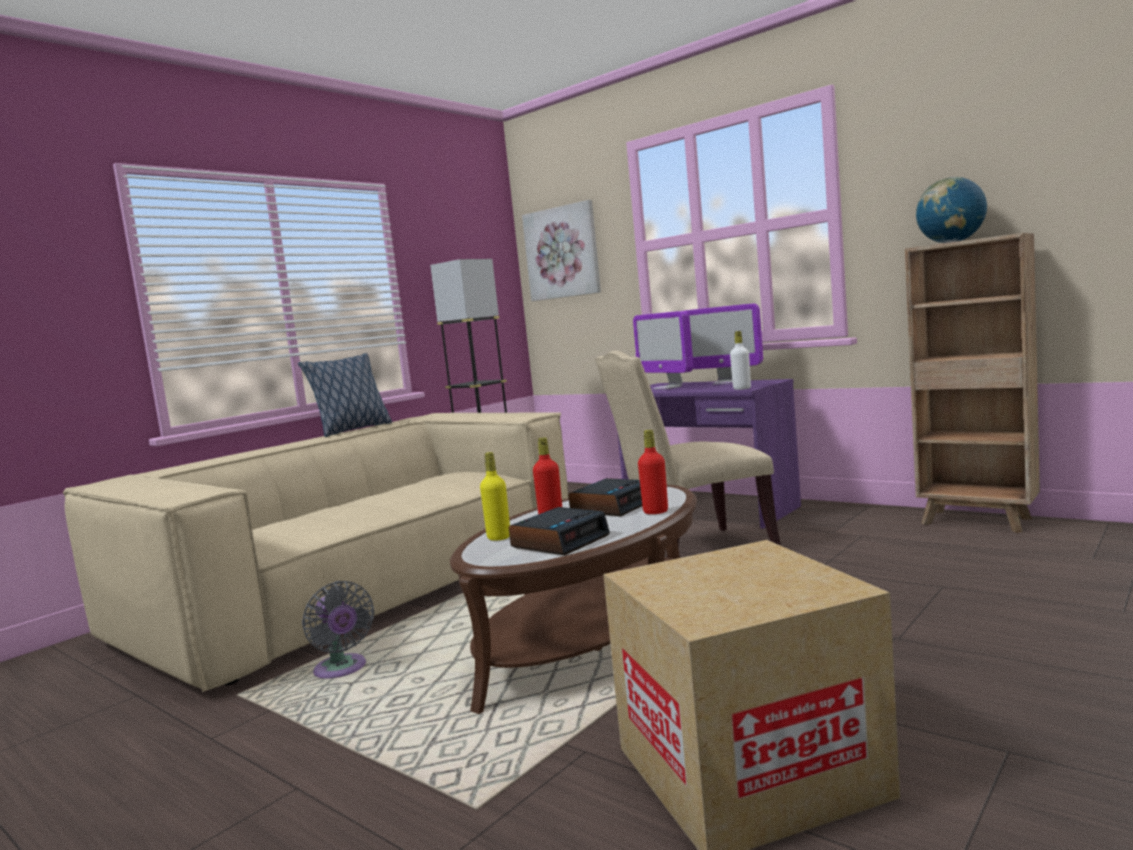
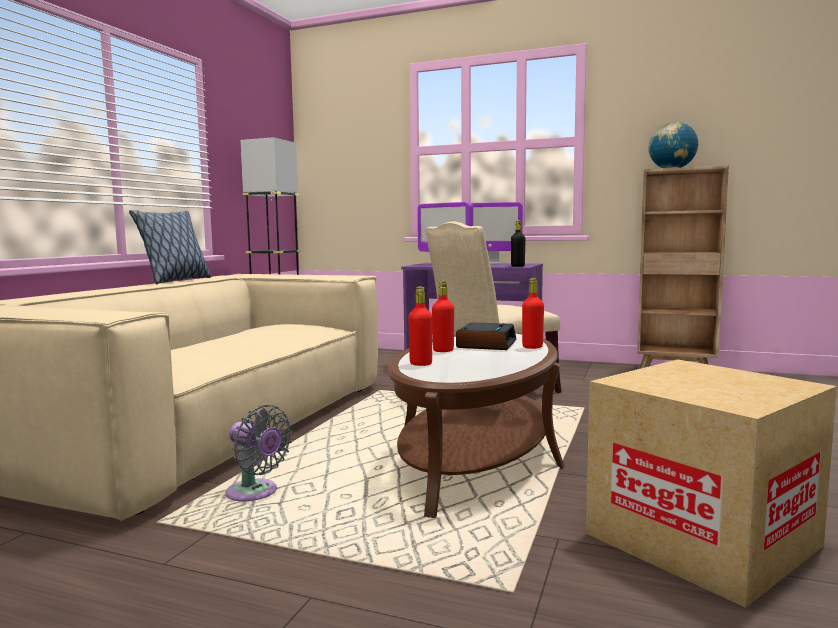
camera: 20 degrees left, 0 degrees up
yellow bottle [480,452,510,541] -> red bottle [408,287,432,366]
alarm clock [509,507,610,555] -> none
picture [522,200,601,301] -> none
white bottle [730,331,751,390] -> black bottle [511,220,526,267]

